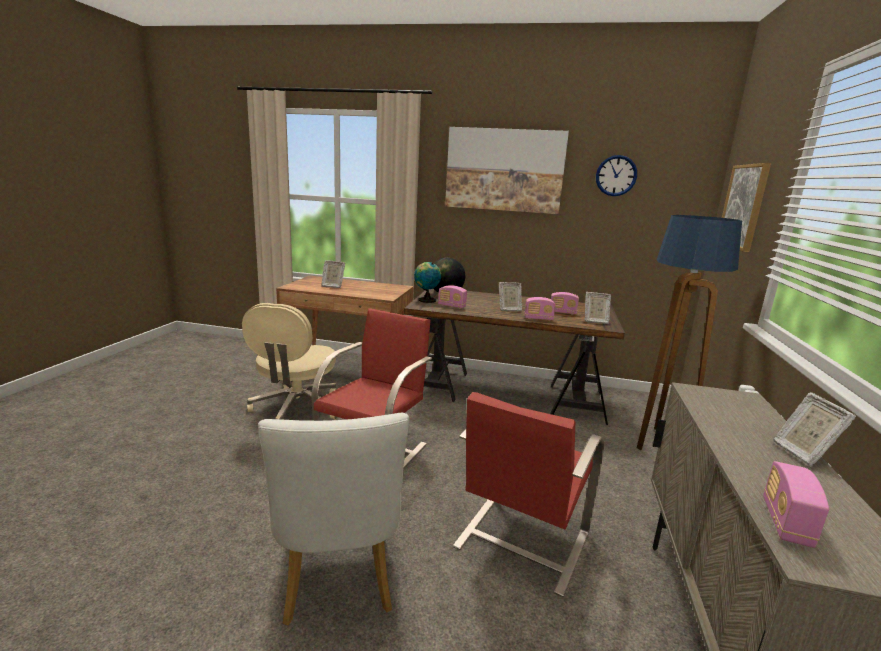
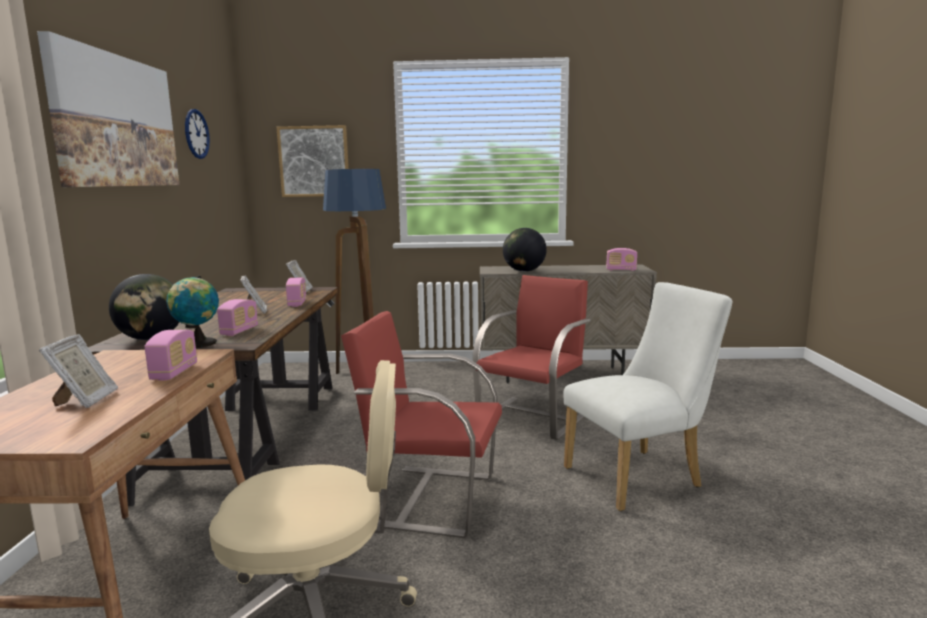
camera: 100 degrees left, 5 degrees down
red chair [452,392,604,597] -> red chair turned 75 degrees counterclockwise [473,275,591,440]
radio [551,292,579,315] -> radio moved to [144,330,197,381]
picture frame [773,392,856,467] -> none
none -> globe [503,228,547,272]

